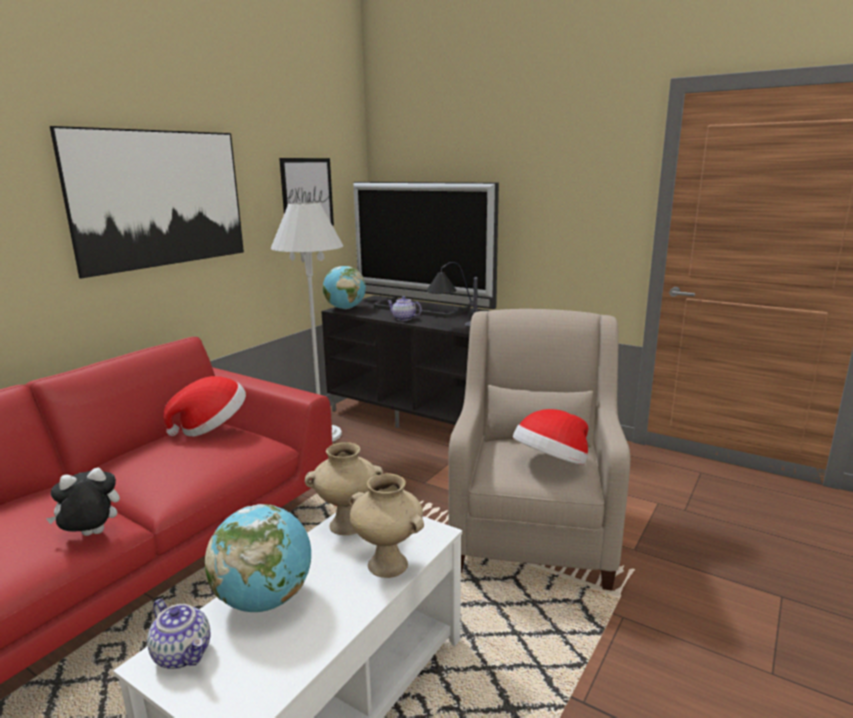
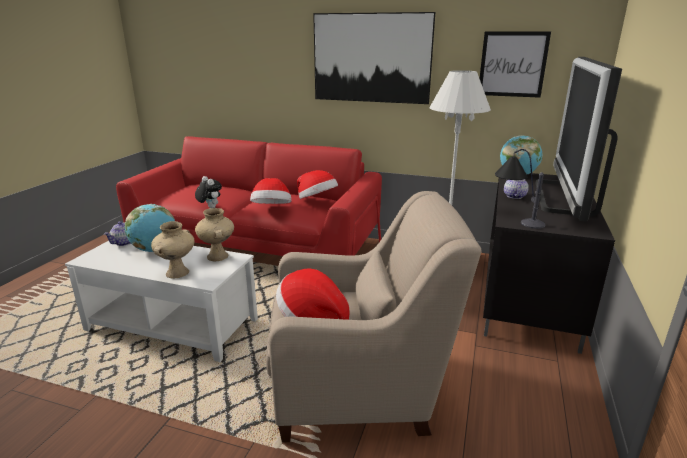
camera: 75 degrees right, 5 degrees up
none -> hat [250,178,292,204]

